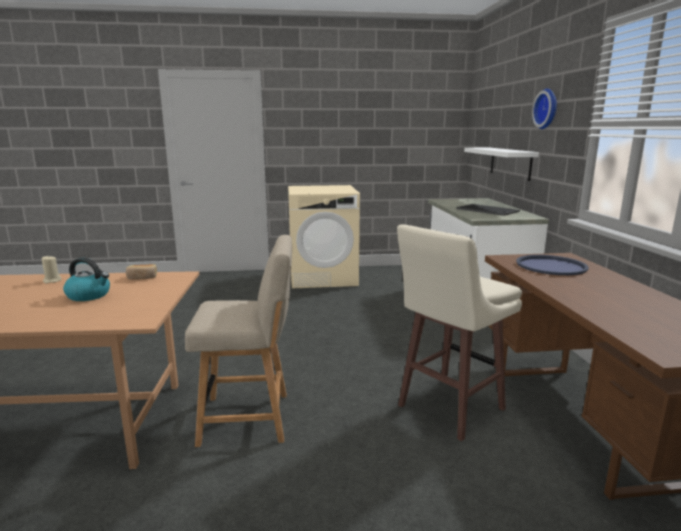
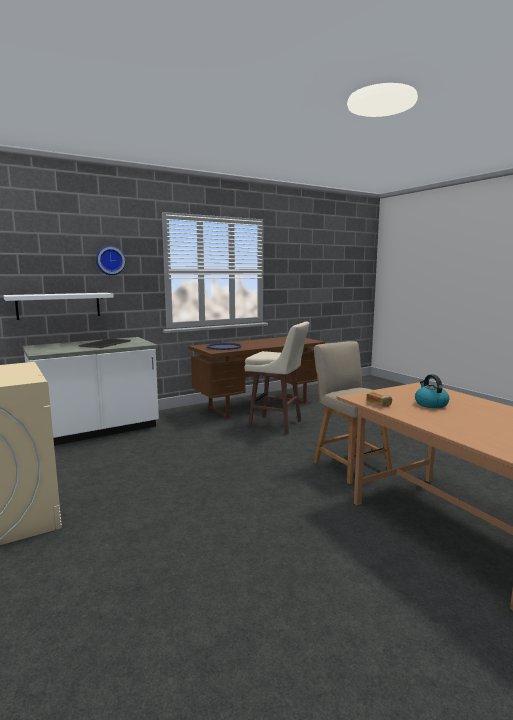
camera: 115 degrees left, 5 degrees down
beige candle [42,256,62,284] -> none

